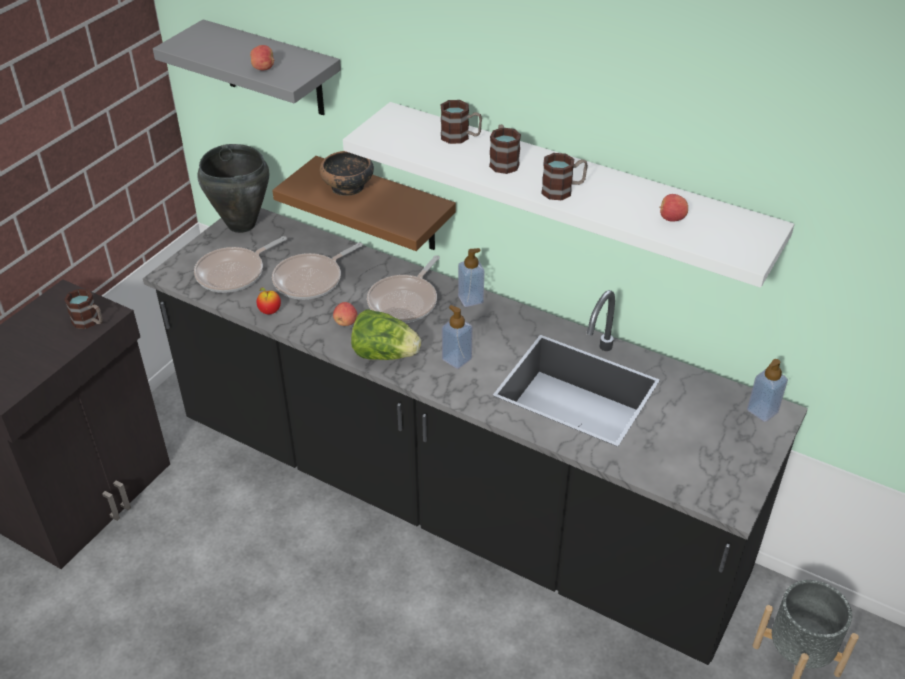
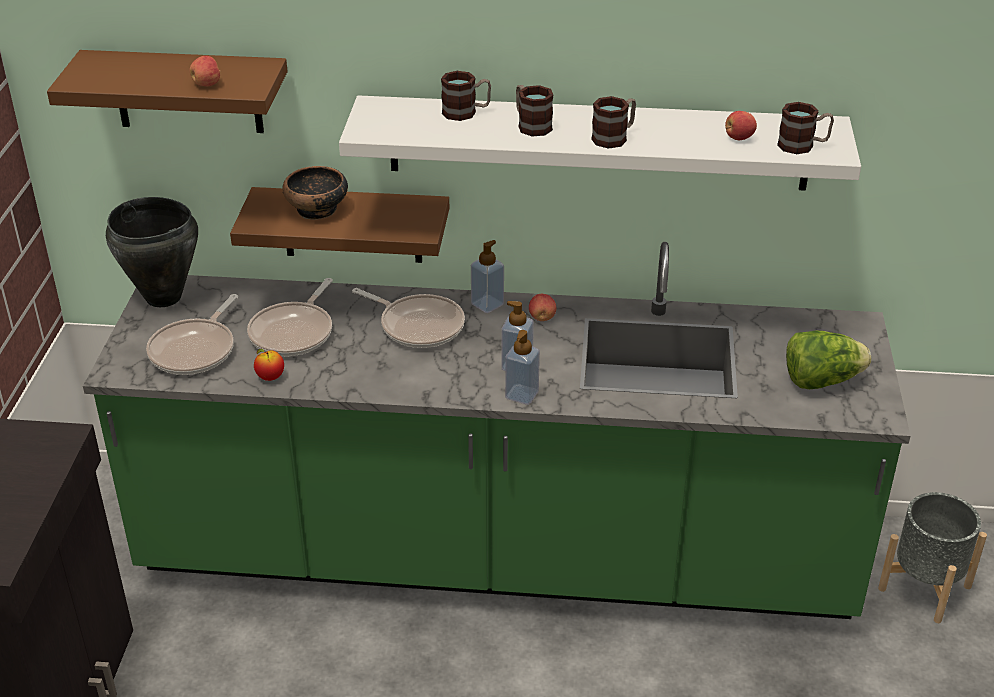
camera: 25 degrees left, 5 degrees down
mug [64,289,103,329] -> mug moved to [777,102,834,154]
black counter [143,208,808,665] -> green counter [83,242,910,619]
grey shelf [153,19,341,115] -> brown shelf [47,50,288,133]
apple [333,302,358,326] -> apple moved to [529,294,556,321]
lettuce [351,309,421,360] -> lettuce moved to [786,331,871,389]
frying pan [367,255,440,323] -> frying pan turned 60 degrees counterclockwise [352,288,465,348]
soap dispenser [747,359,788,422] -> soap dispenser moved to [505,330,540,405]

